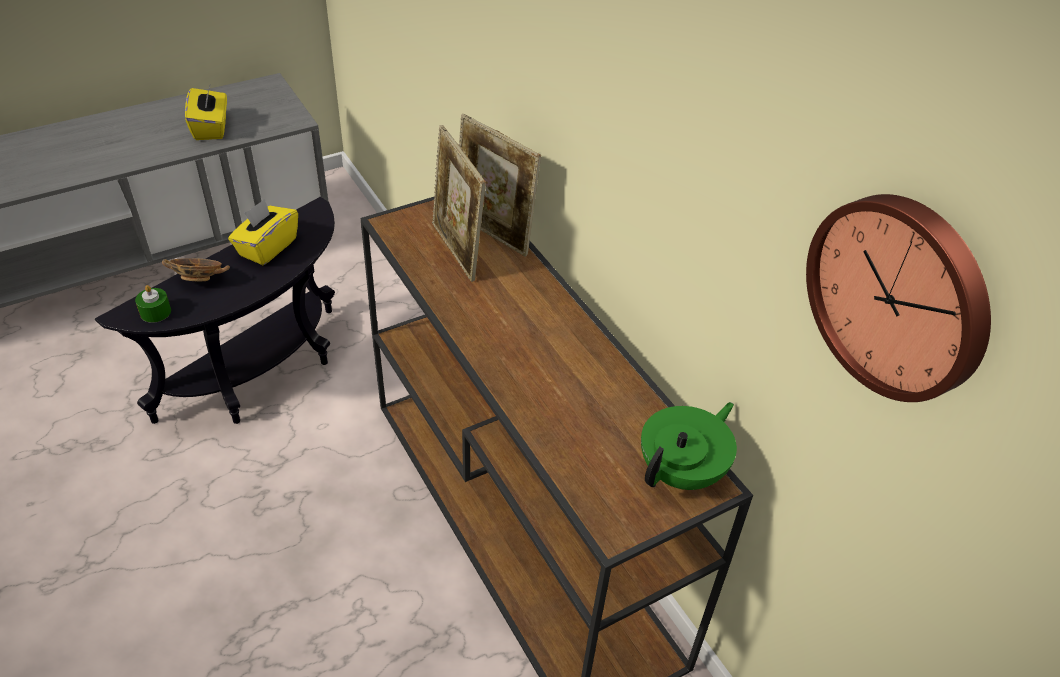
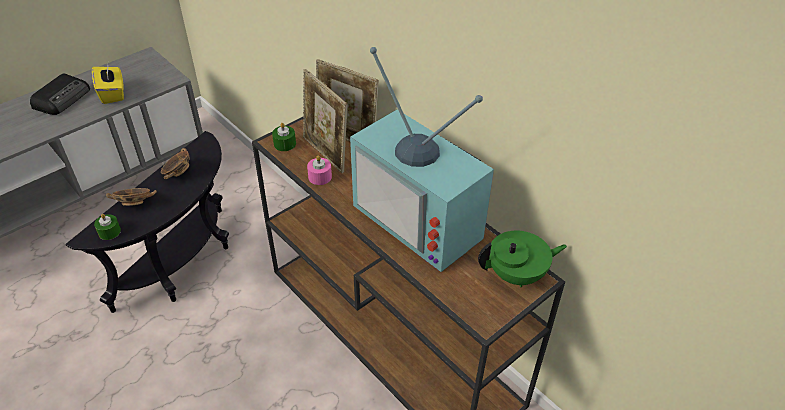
camera: 10 degrees left, 0 degrees up
yellow tissue box [228,199,298,265] -> bowl [161,148,189,179]
green teapot [641,402,737,490] -> green teapot turned 45 degrees clockwise [478,231,567,287]
wall clock [806,194,991,402] -> none
none -> radio [30,73,90,115]
none -> green candle [272,123,296,151]
none -> pink candle [307,155,332,185]
none -> television [350,47,494,272]

